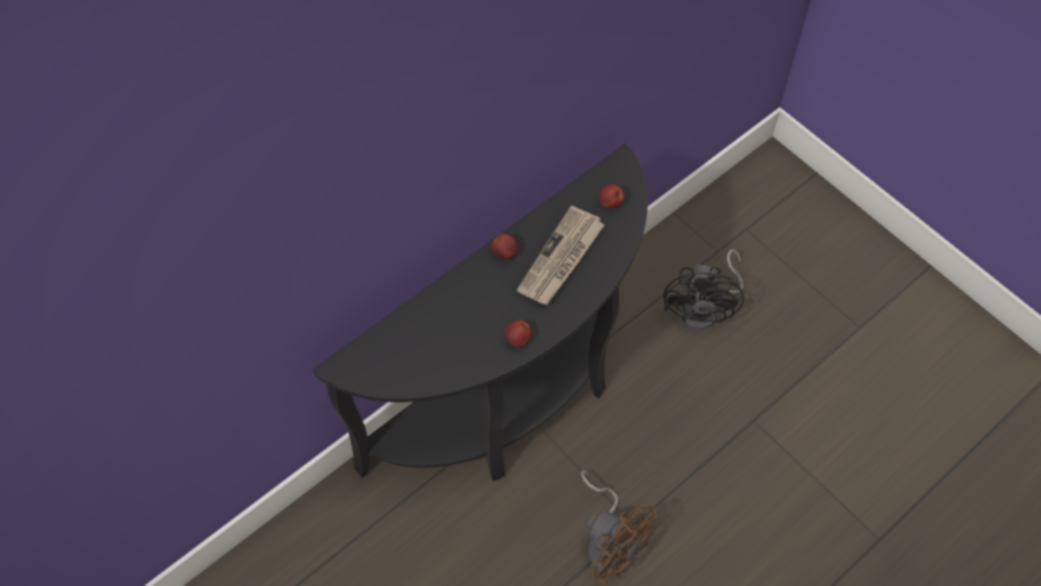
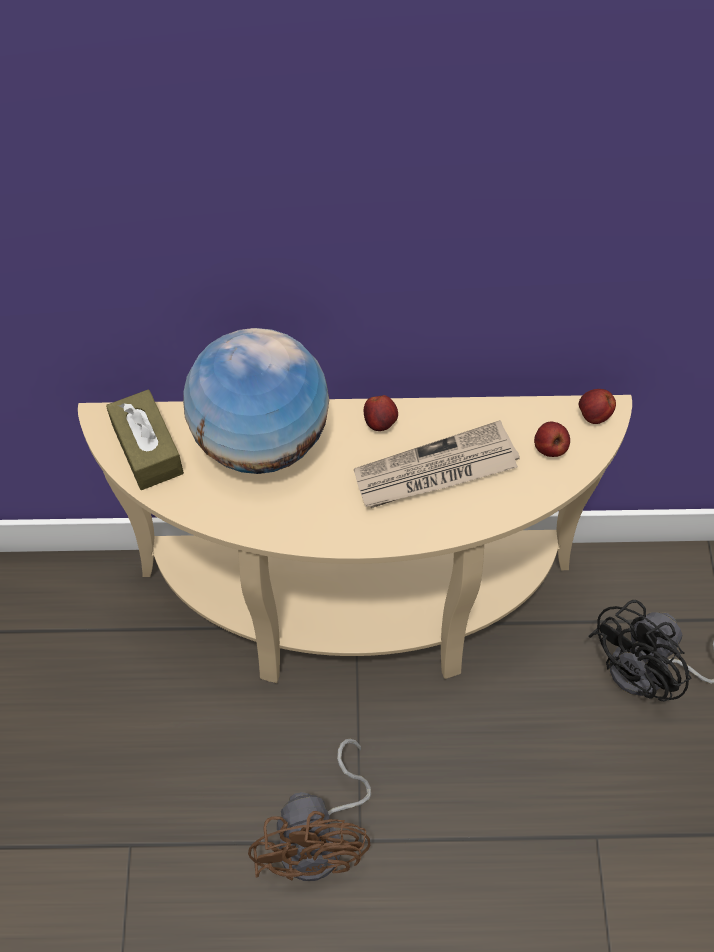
camera: 40 degrees right, 0 degrees up
black console table [312,144,648,481] -> beige console table [78,395,632,683]
apple [504,319,531,347] -> apple moved to [579,389,616,424]
none -> brown tissue box [106,389,184,490]
none -> globe [183,328,329,474]

